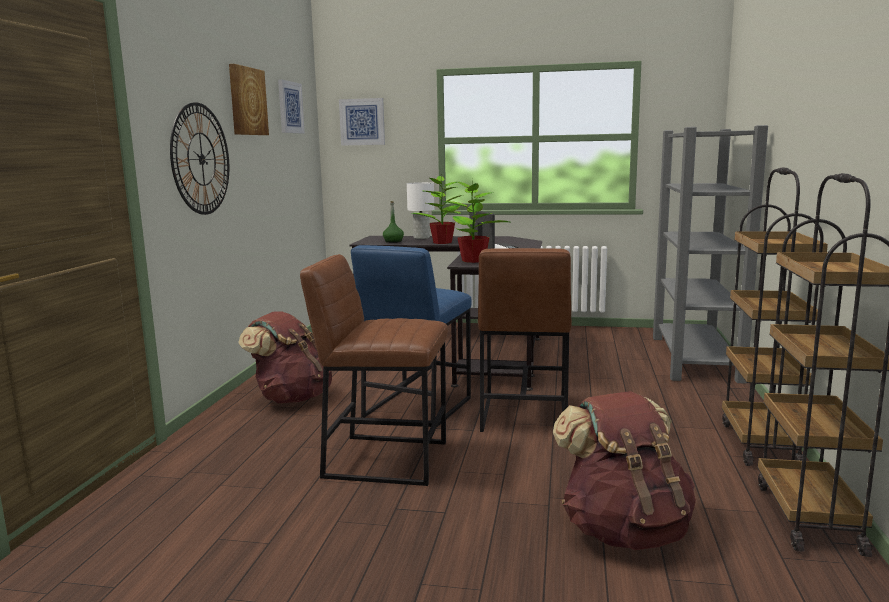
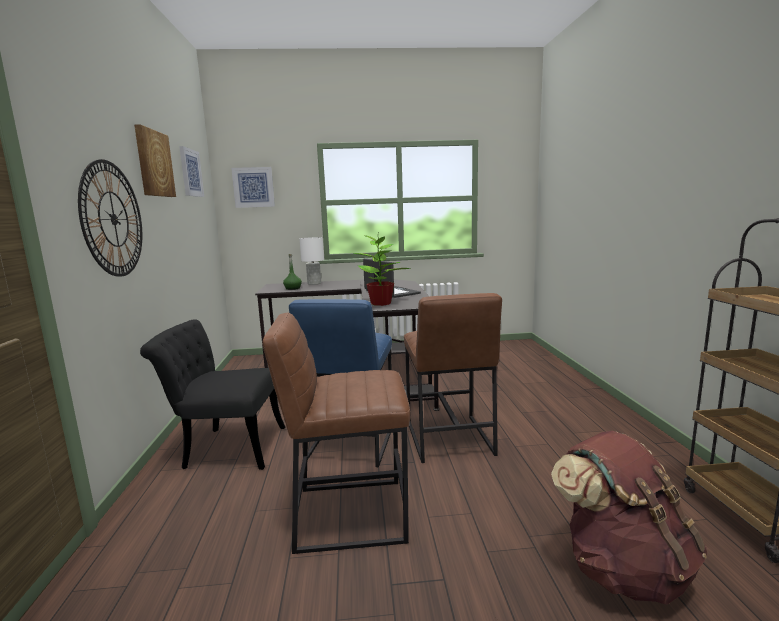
camera: 15 degrees left, 0 degrees up
brown backpack [238,311,332,403] -> black chair [140,319,285,470]
potted plant [412,174,462,244] -> none
grey bookcase [653,125,768,384] -> none
brown cart [722,167,828,466] -> none

